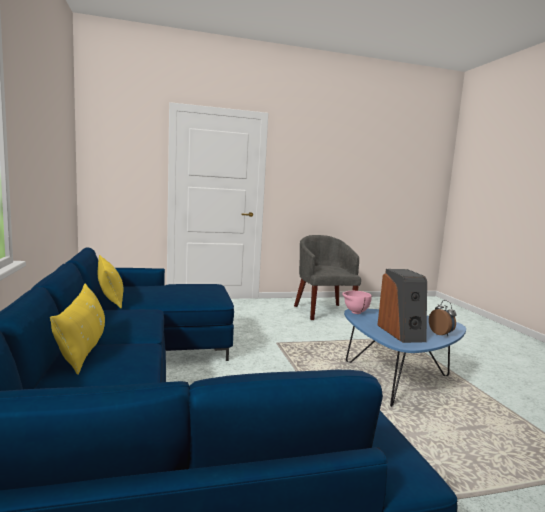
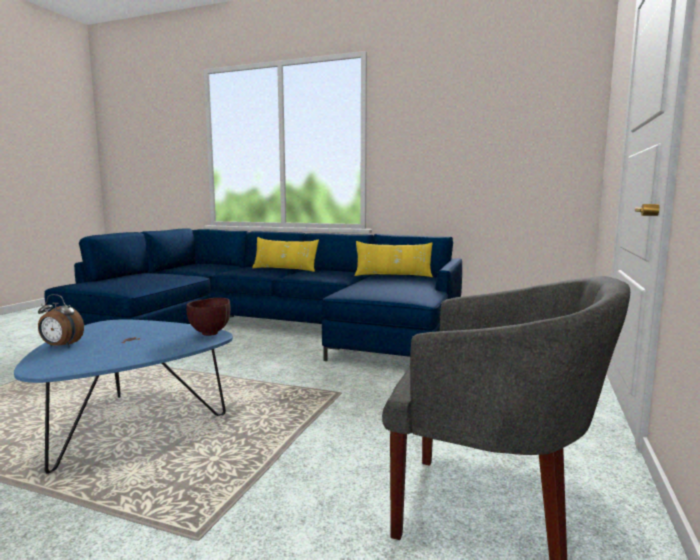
camera: 125 degrees right, 0 degrees up
pink bowl [342,291,372,314] -> brown bowl [186,298,230,336]
speaker [377,269,427,343] -> none

